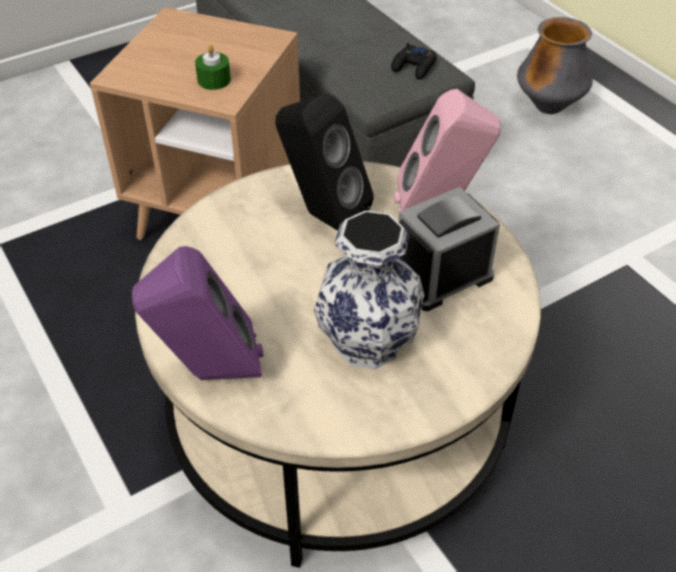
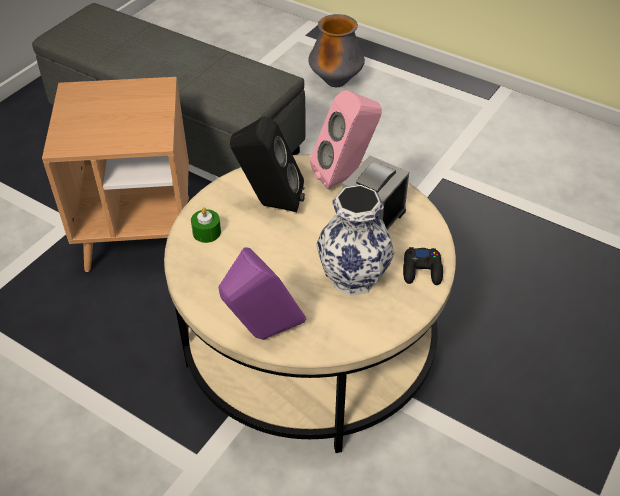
camera: 25 degrees left, 0 degrees up
green candle [195,45,231,90] -> green candle moved to [191,208,221,243]
black game controller [391,43,437,79] -> black game controller moved to [403,247,443,285]

